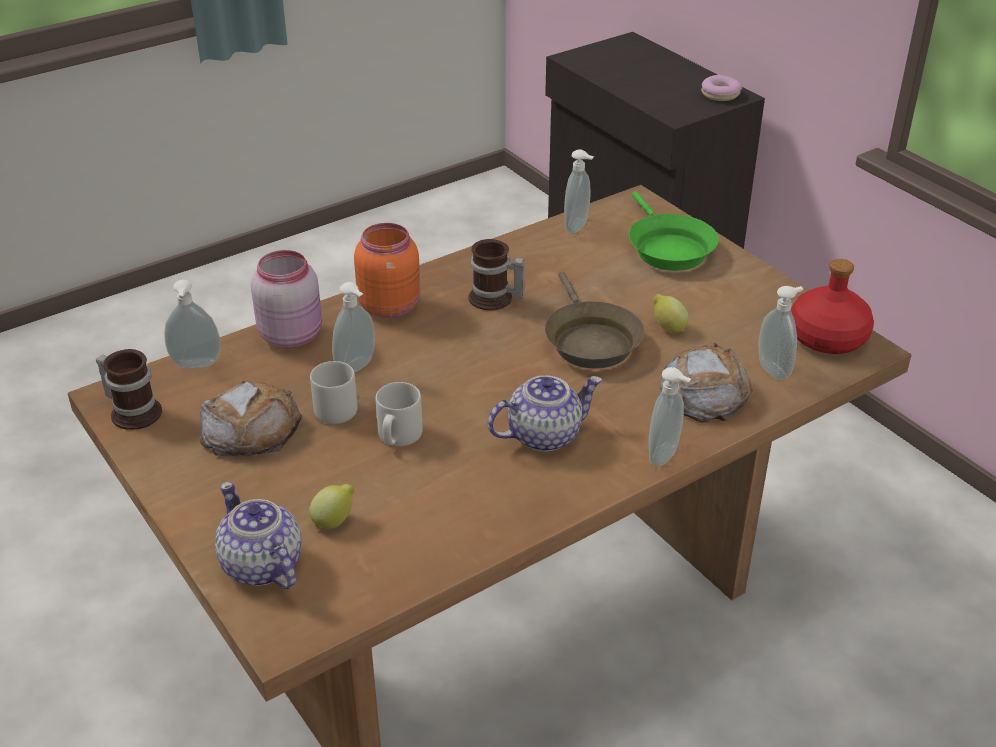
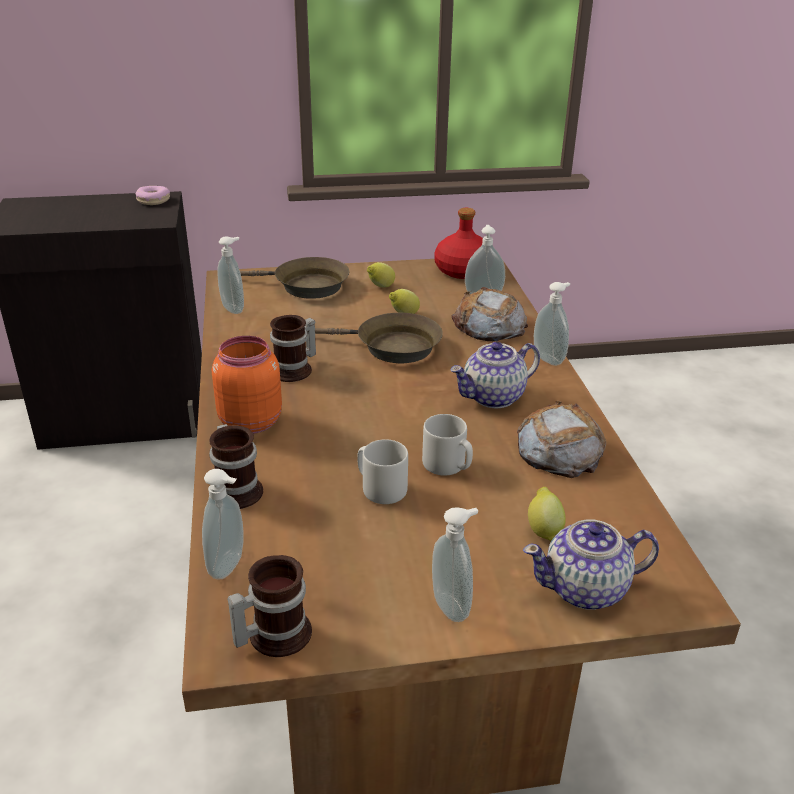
camera: 65 degrees left, 5 degrees down
bread [200,381,302,456] -> bread moved to [517,401,606,478]
pink jar [251,250,322,349] -> mug [209,424,263,509]
soap dispenser [332,282,375,373] -> soap dispenser moved to [432,507,478,622]
teapot [487,375,602,452] -> teapot turned 120 degrees counterclockwise [450,342,540,408]
green frying pan [629,191,719,271] -> brown frying pan [240,257,349,299]
none -> lemon [367,262,395,287]

